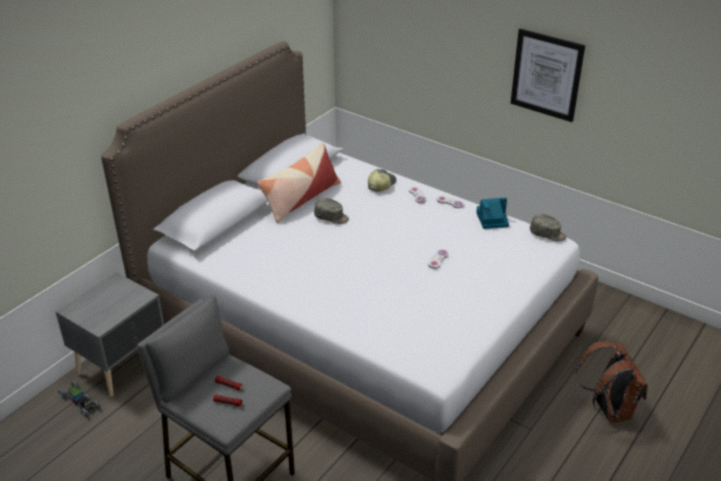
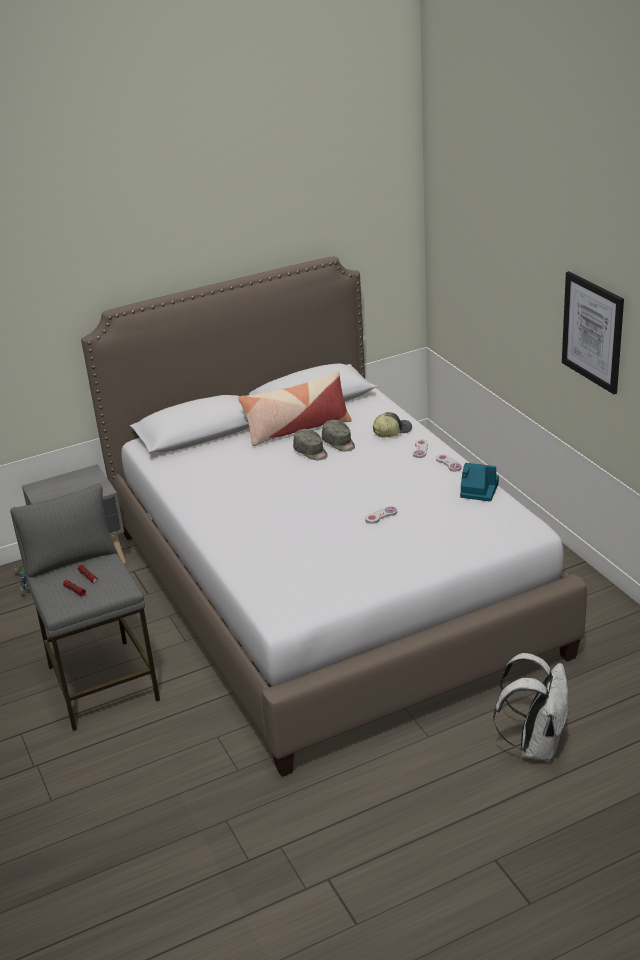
camera: 30 degrees right, 5 degrees down
grey cap [530,214,566,242] -> grey cap moved to [322,420,355,451]
brown backpack [576,341,648,423] -> white backpack [493,653,570,761]

